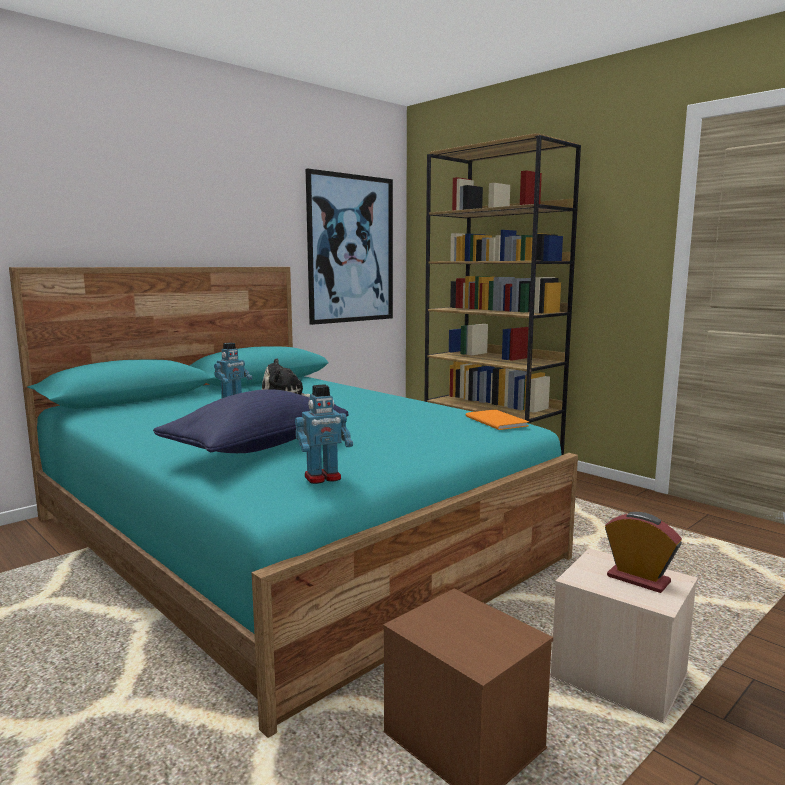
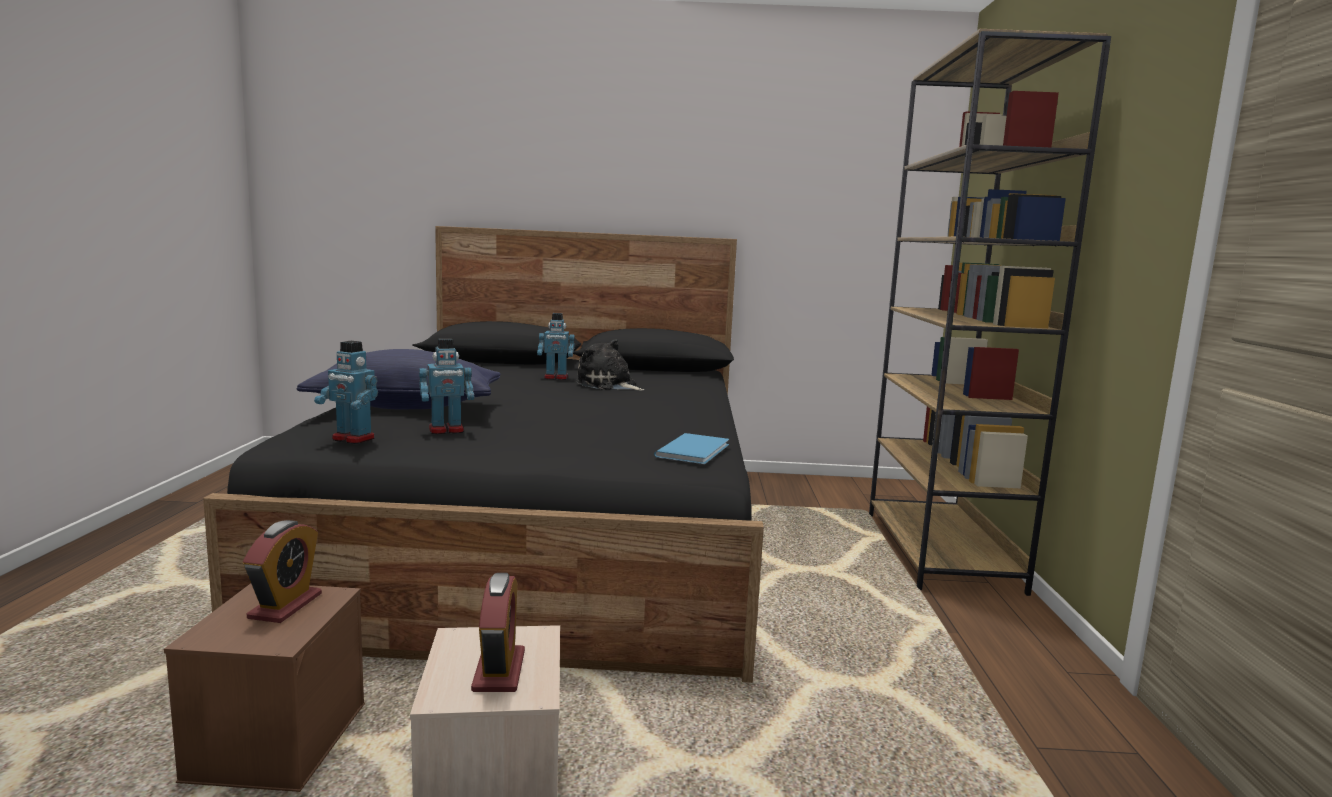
camera: 45 degrees right, 0 degrees up
turquoise bed [9,267,578,738] -> black bed [203,226,764,683]
picture [306,169,393,325] -> none
orange book [465,410,529,430] -> blue book [654,433,729,464]
none -> alarm clock [243,520,322,623]
none -> toy robot [419,338,474,434]

